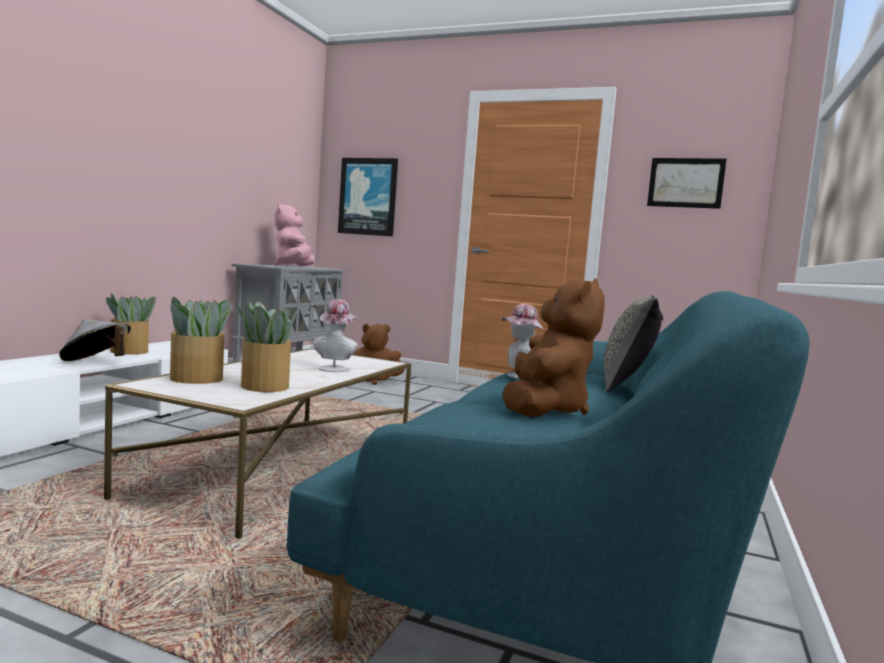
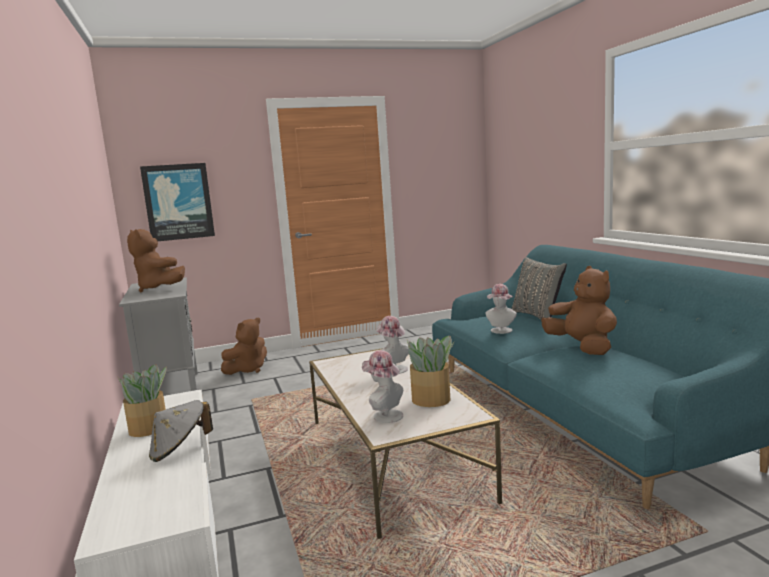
camera: 40 degrees left, 5 degrees up
potted plant [170,296,235,384] -> hat [362,350,403,423]
pink plush toy [275,203,315,266] -> brown plush toy [127,229,185,292]
picture [647,158,727,209] -> none

